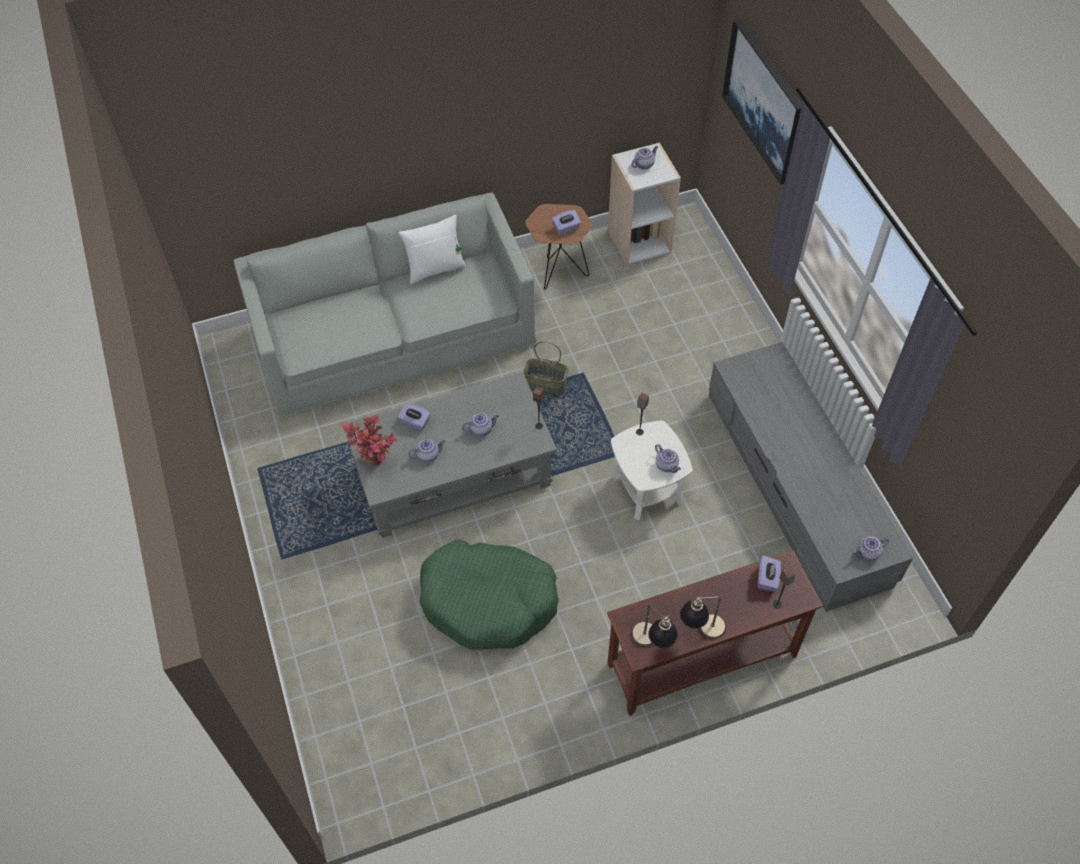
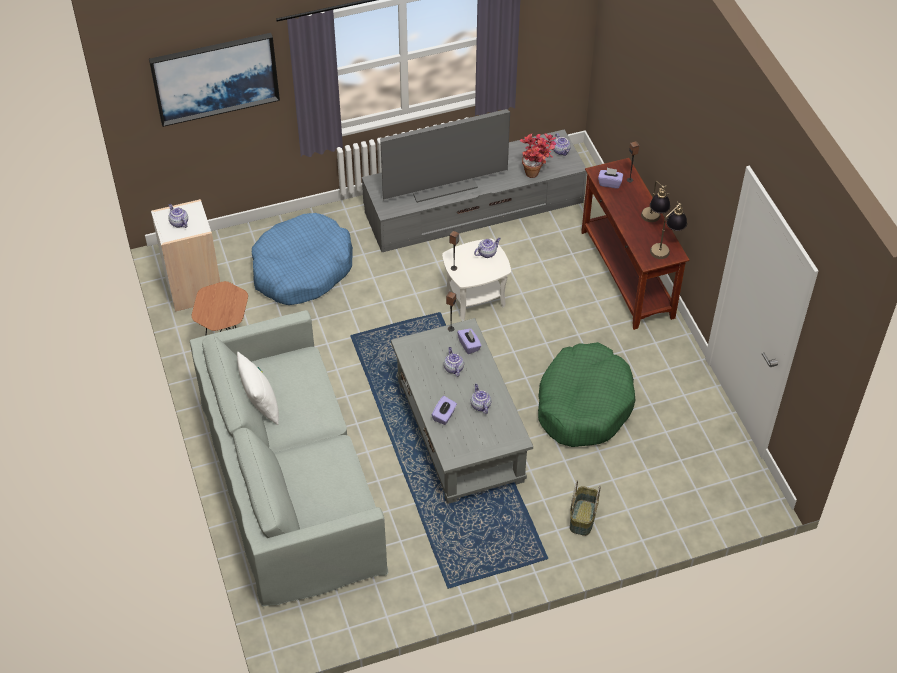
camera: 90 degrees left, 5 degrees down
potted plant [342,414,398,465] -> potted plant moved to [520,134,556,178]
basket [524,341,568,396] -> basket moved to [570,480,601,536]
purple tissue box [552,210,581,235] -> purple tissue box moved to [457,328,482,354]
none -> blue dog bed [252,213,353,305]
none -> television [380,109,510,203]

